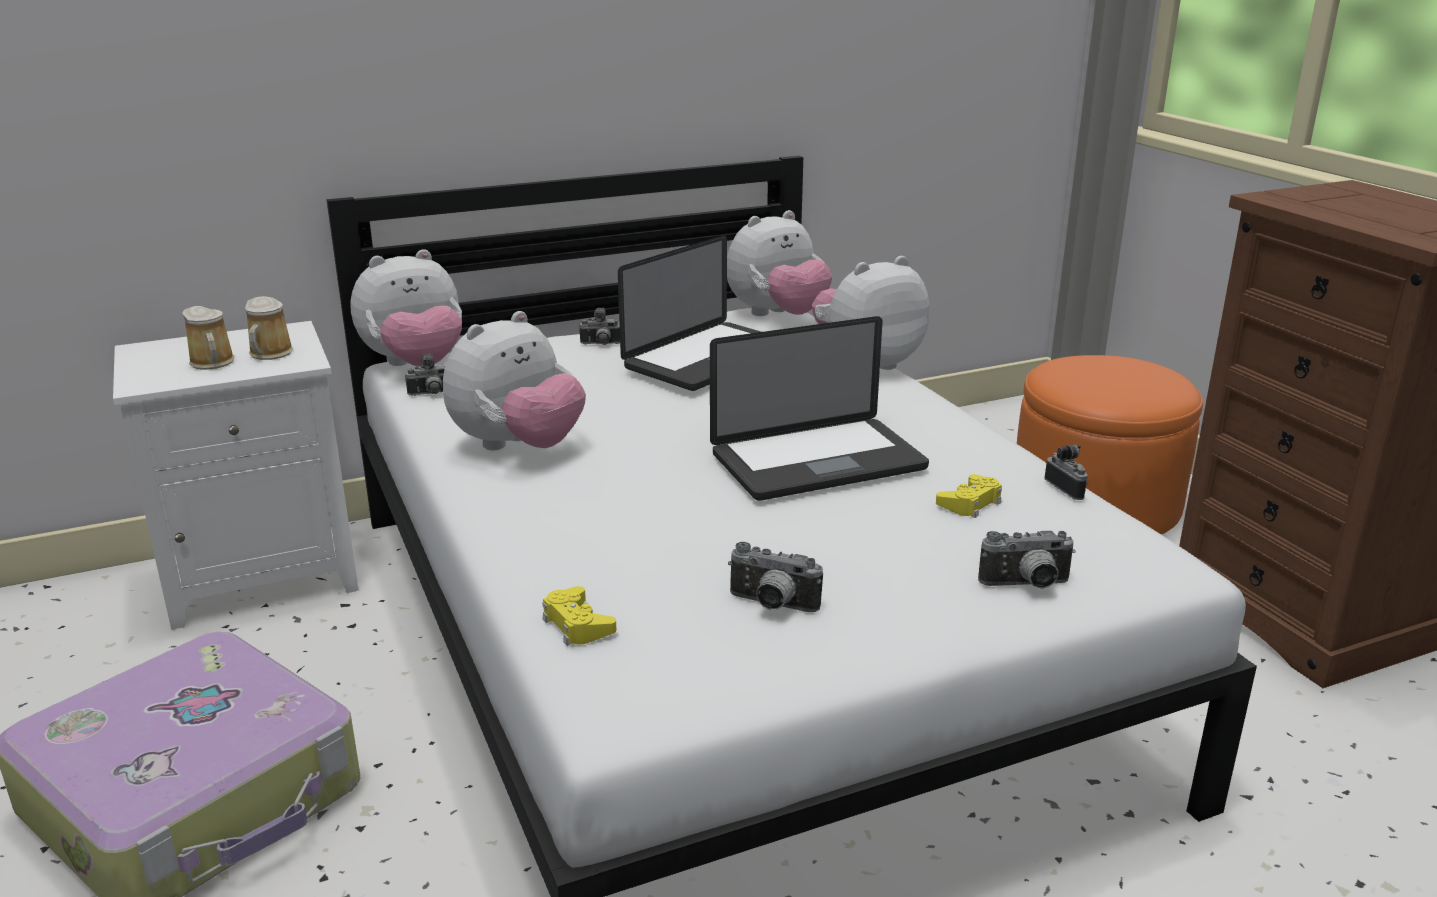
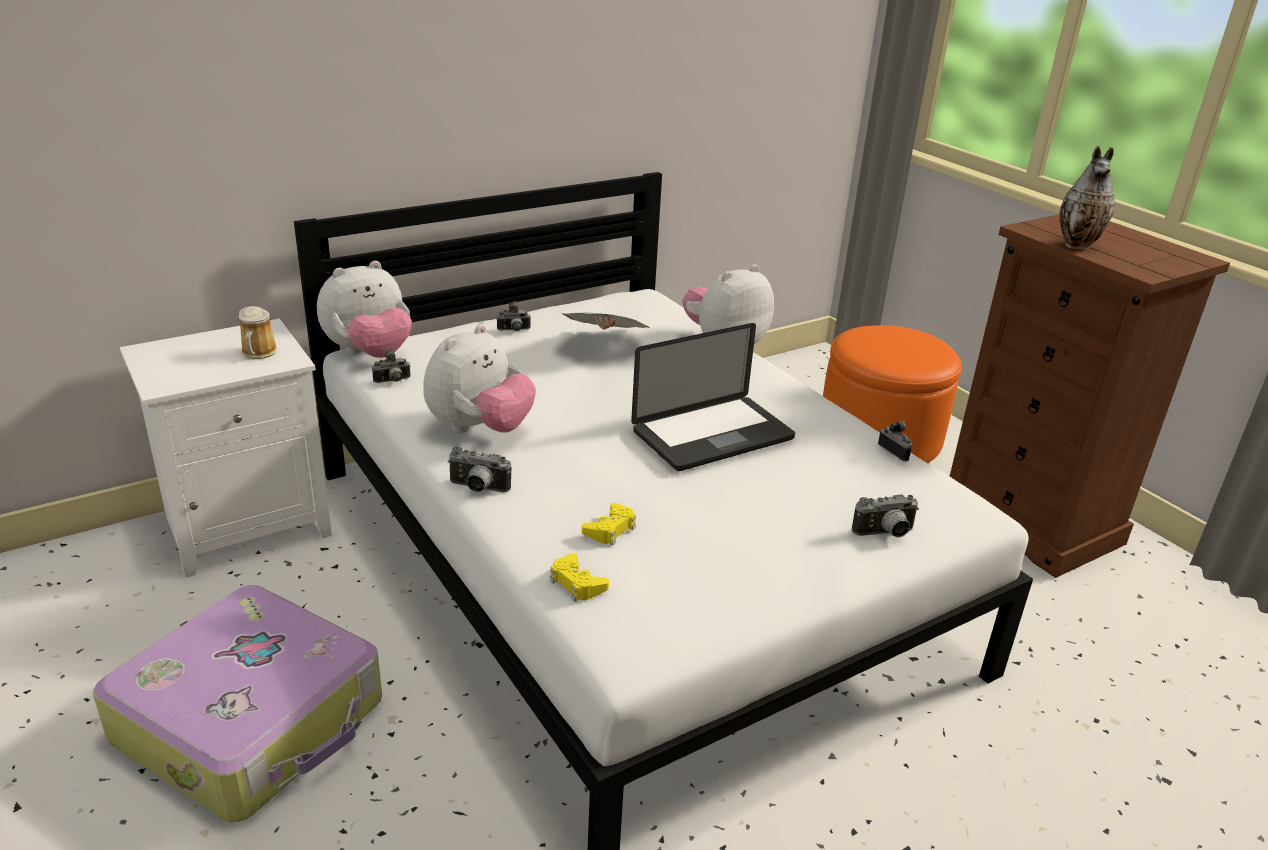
camera: 10 degrees left, 5 degrees up
mug [182,306,235,370] -> none
laptop [618,235,761,391] -> newspaper [560,313,649,330]
plush toy [727,210,832,316] -> none
camera [728,542,823,612] -> camera moved to [447,447,511,492]
yellow game controller [936,474,1002,518] -> yellow game controller moved to [582,503,636,545]
none -> vase [1059,146,1115,250]

